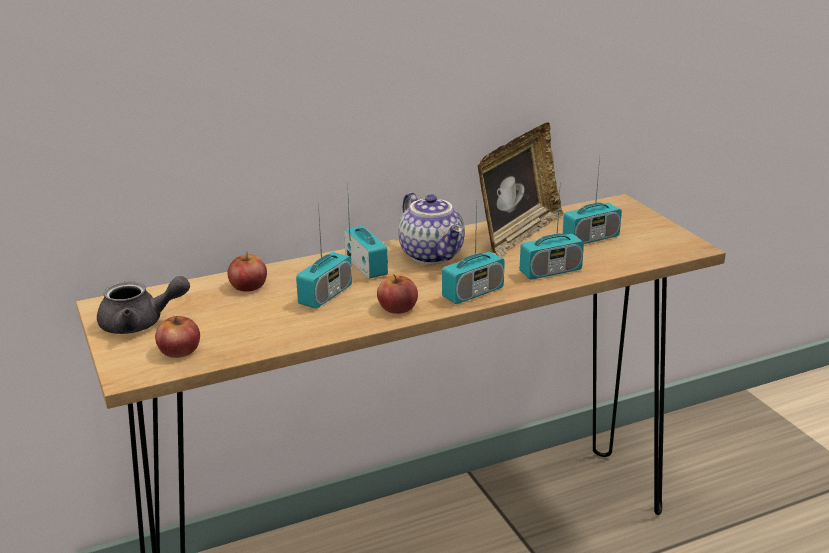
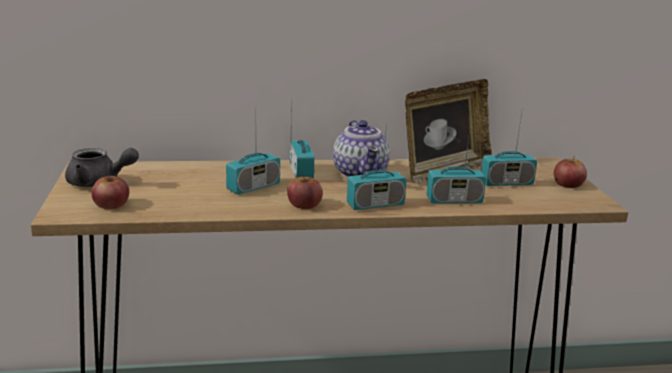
camera: 15 degrees right, 5 degrees down
apple [227,251,267,292] -> apple moved to [554,157,587,188]

